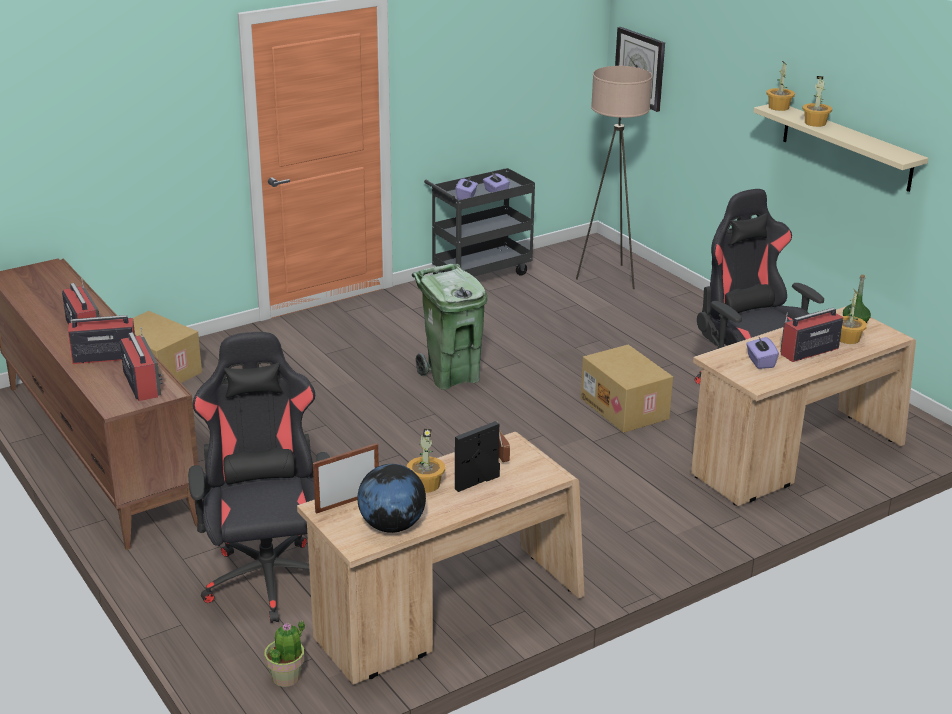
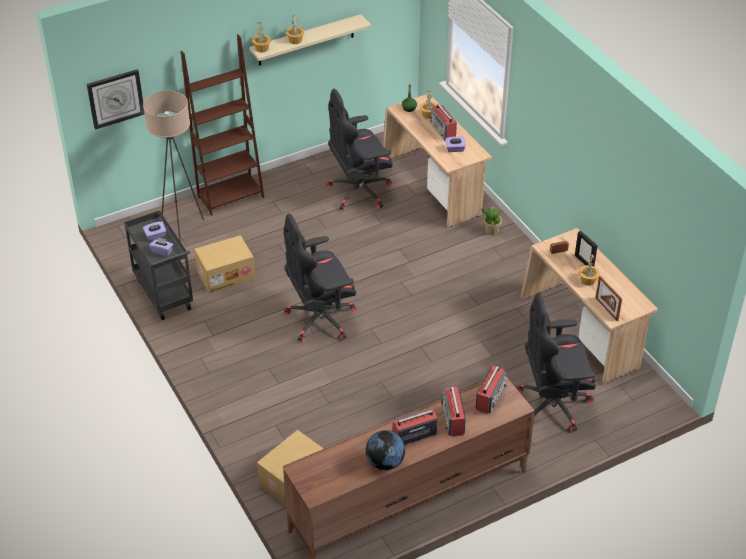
camera: 85 degrees left, 15 degrees up
radio [119,327,163,401] -> radio turned 135 degrees clockwise [476,366,507,414]
potted plant [264,620,305,687] -> potted plant moved to [481,206,502,235]
globe [357,464,426,533] -> globe moved to [366,430,405,470]
green trash can [412,264,487,390] -> black office chair [283,213,356,342]
cardboard box [581,345,673,433] -> cardboard box moved to [194,235,255,294]
none -> brown bookcase [181,34,264,216]

